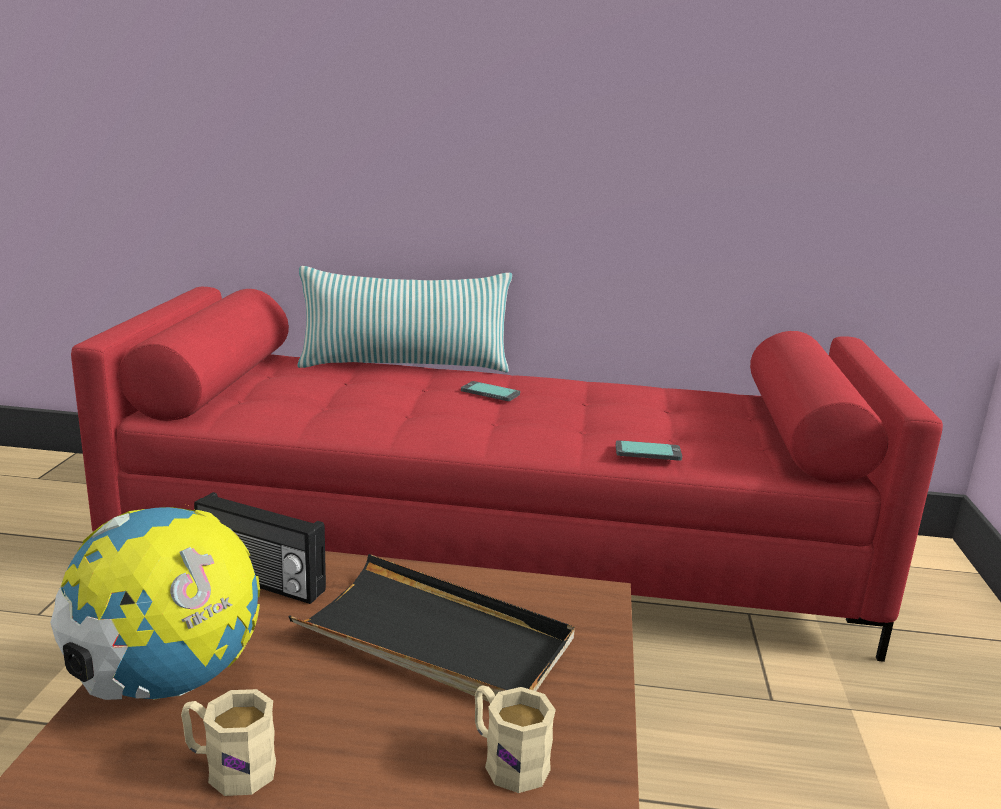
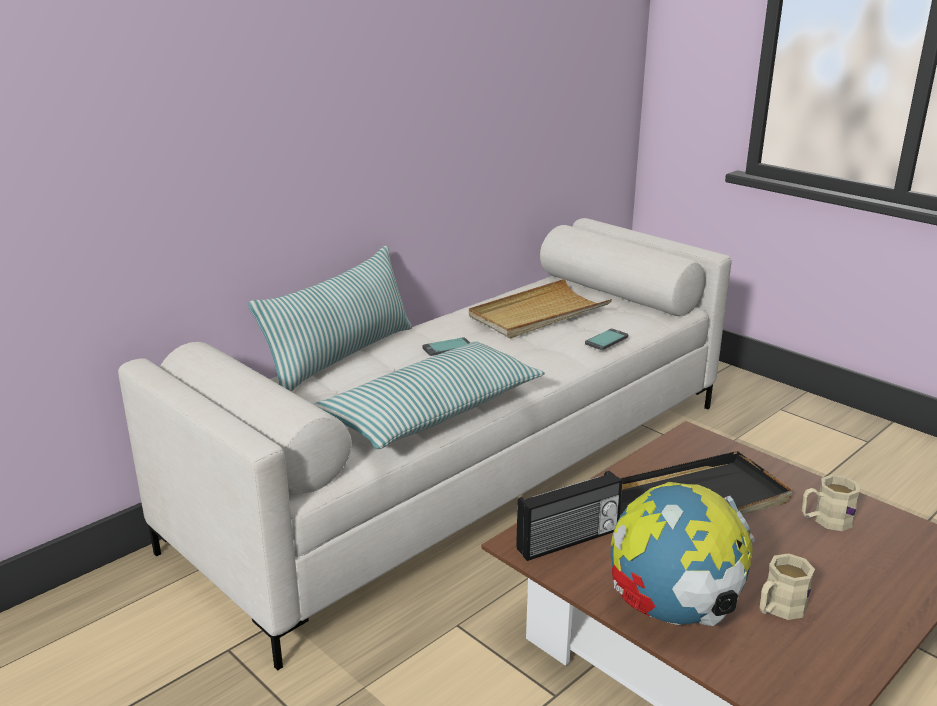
camera: 50 degrees left, 5 degrees up
red sofa [71,287,943,662] -> white sofa [118,218,731,671]
none -> pillow [314,341,545,449]
none -> beige tray [469,279,612,338]

